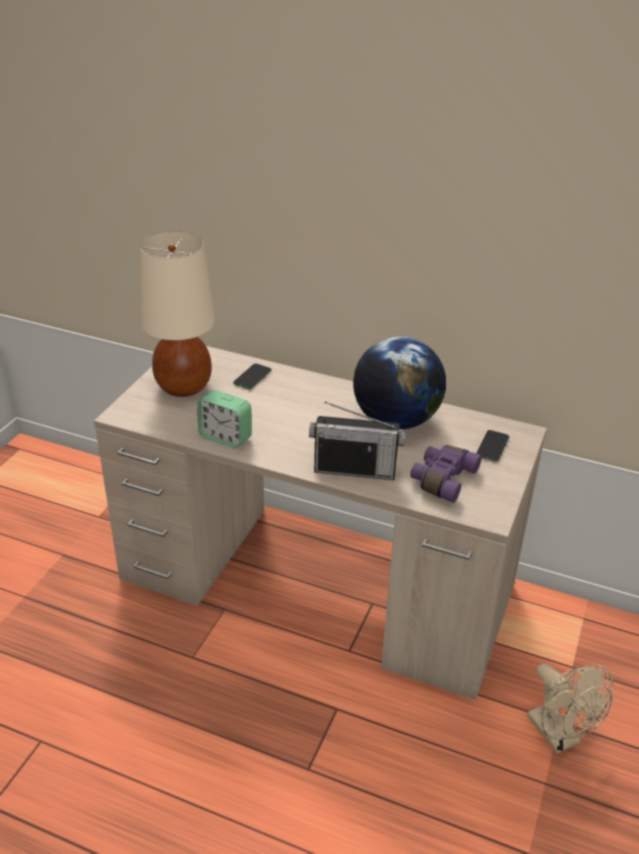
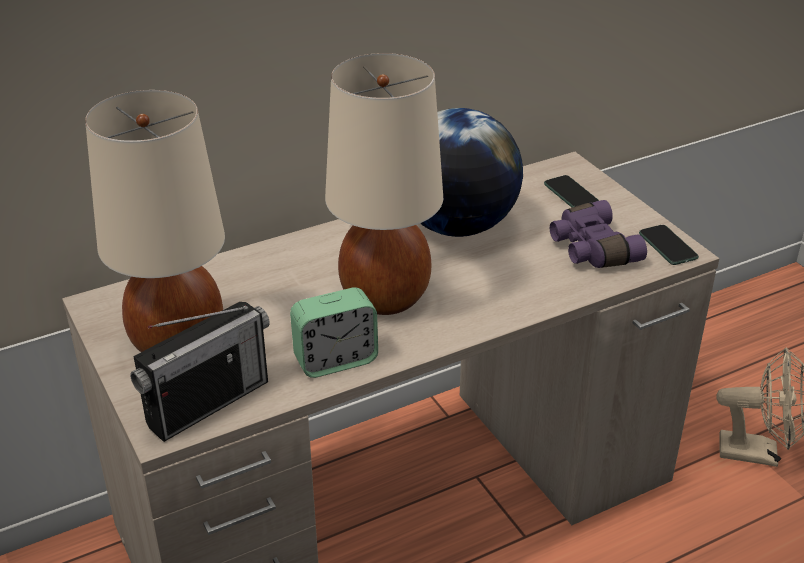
camera: 50 degrees left, 0 degrees up
phone [233,363,272,389] -> phone moved to [639,225,699,265]
radio [309,402,405,480] -> radio moved to [130,302,270,442]
none -> beige table lamp [325,53,443,315]

